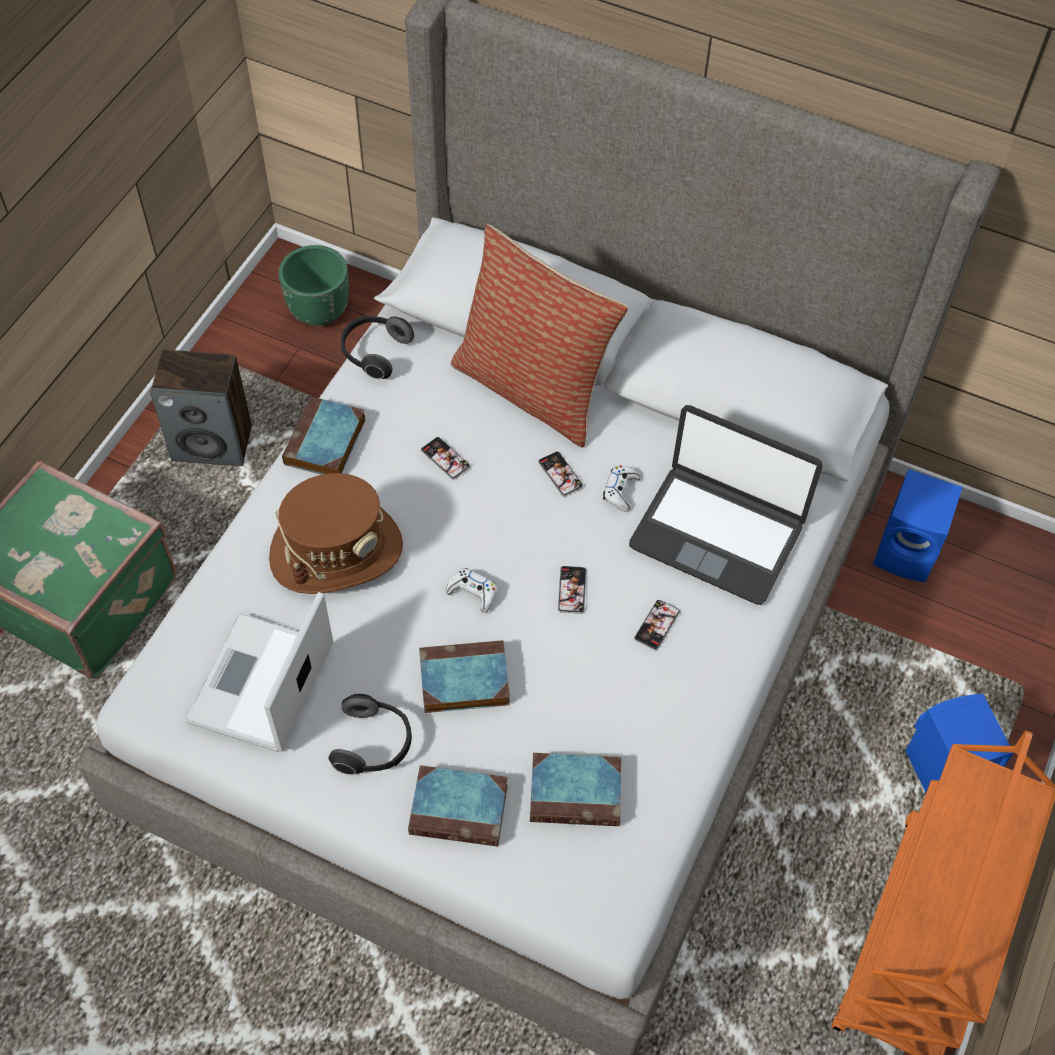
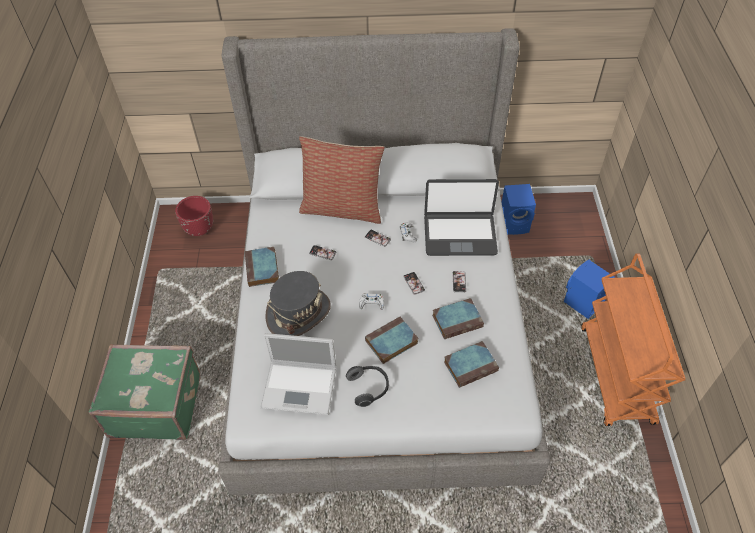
camera: 25 degrees left, 5 degrees down
speaker [150,350,252,466] -> none
laptop [185,592,333,752] -> laptop turned 75 degrees counterclockwise [260,333,336,415]
brown hat [269,473,403,594] -> grey hat [266,271,331,336]
green planter [279,245,349,325] -> red planter [175,196,213,236]
headphones [341,316,414,379] -> none
book [408,765,508,846] -> book moved to [432,298,484,339]

